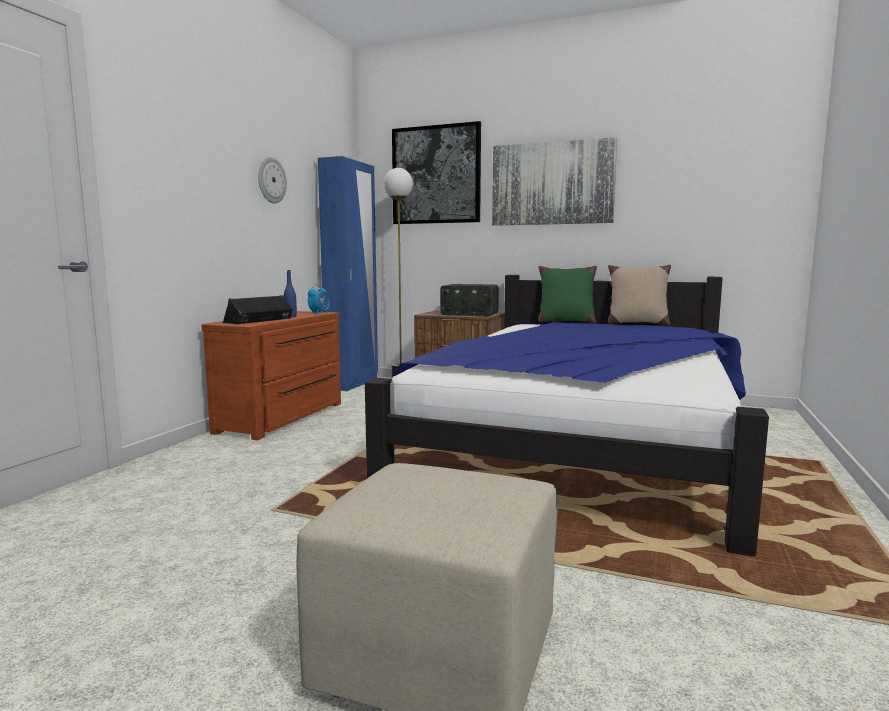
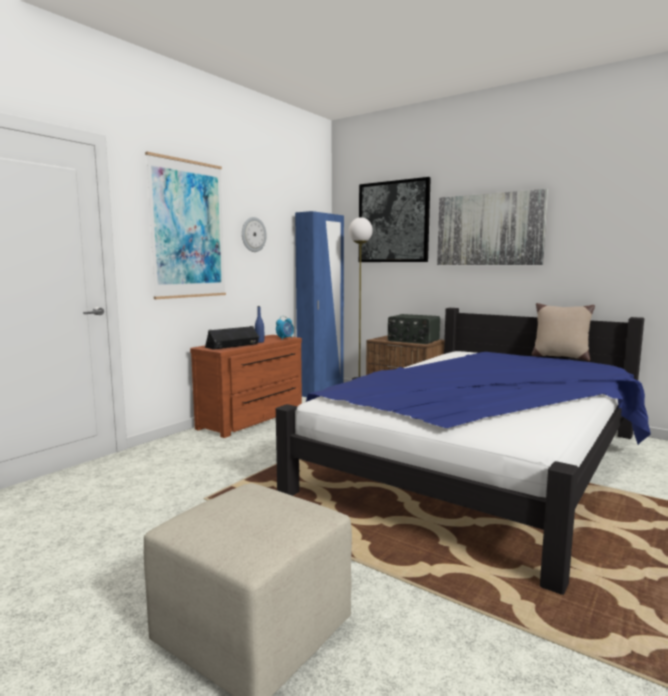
camera: 15 degrees right, 0 degrees up
green pillow [538,266,597,324] -> none
none -> picture [145,152,226,299]

